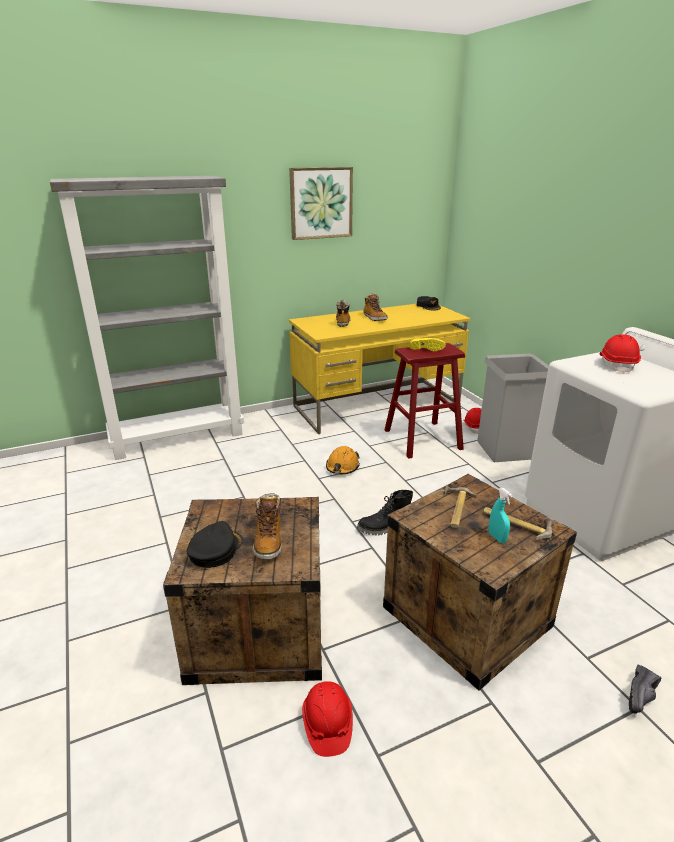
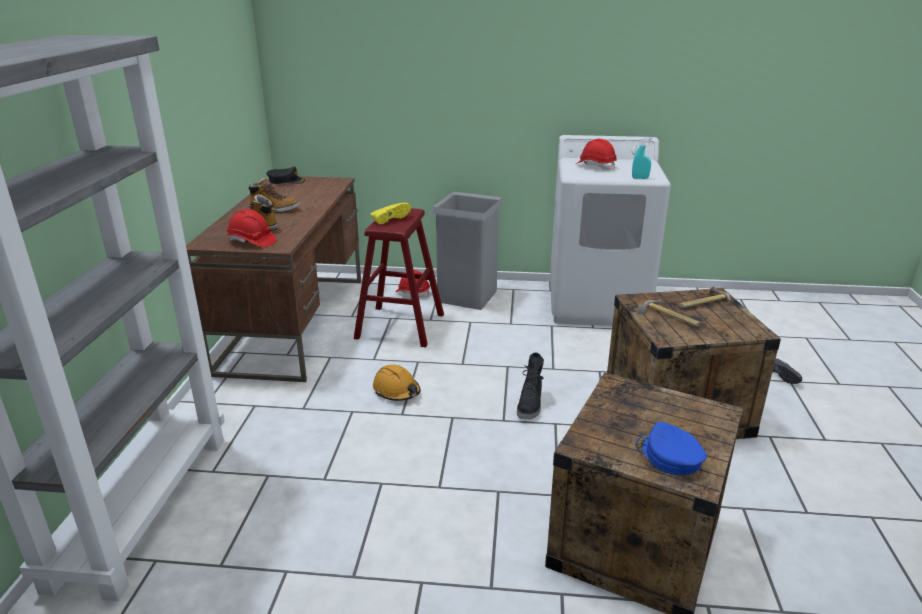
camera: 60 degrees left, 0 degrees up
black cap [187,521,243,568] -> blue cap [635,422,707,475]
boot [253,493,282,559] -> none
picture [289,167,353,240] -> none
yellow desk [289,304,470,434] -> brown desk [186,176,361,382]
red hard hat [302,681,353,757] -> red hard hat moved to [227,209,277,247]
turquoise spray bottle [489,488,513,543] -> turquoise spray bottle moved to [632,137,652,179]

